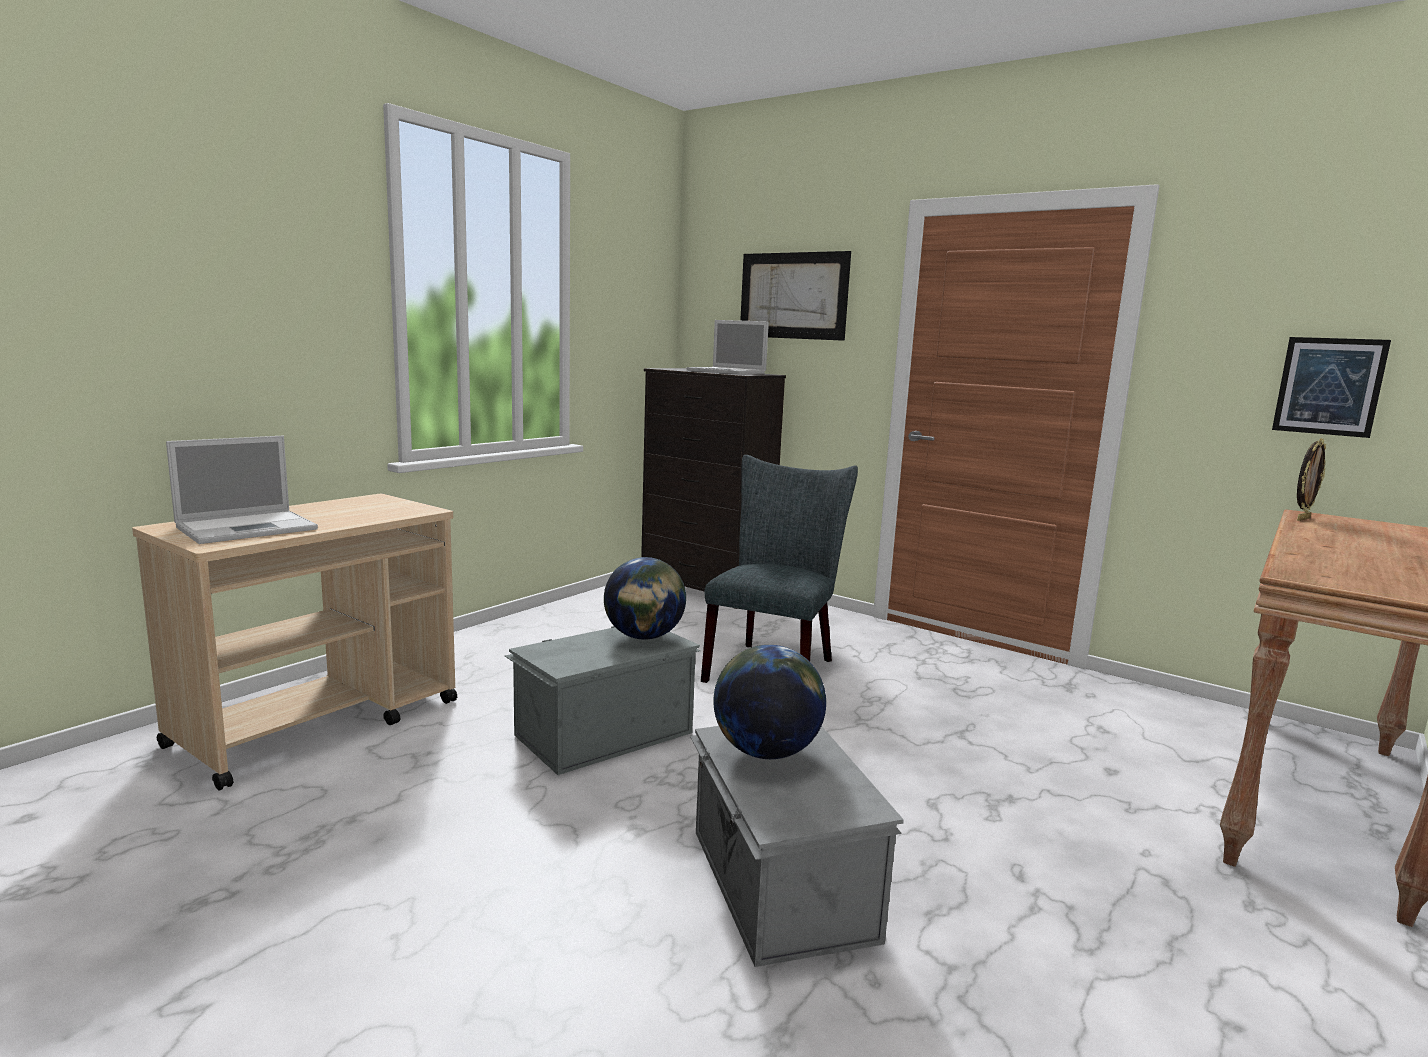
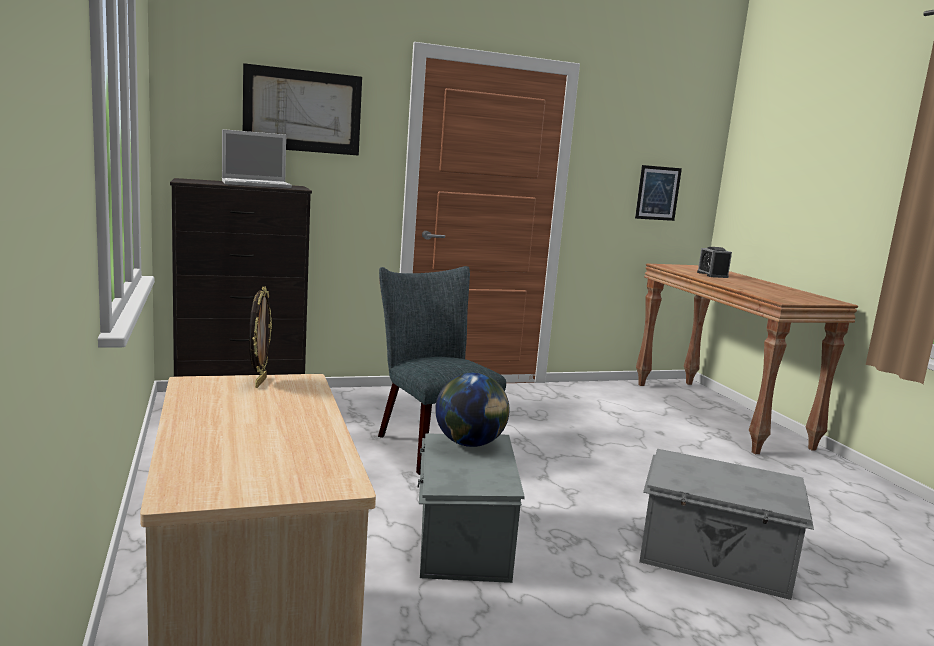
camera: 55 degrees left, 0 degrees up
laptop [166,436,318,544] -> none
globe [713,645,826,759] -> none
picture frame [1297,438,1326,521] -> picture frame moved to [249,287,272,388]
none -> alarm clock [697,247,732,278]

